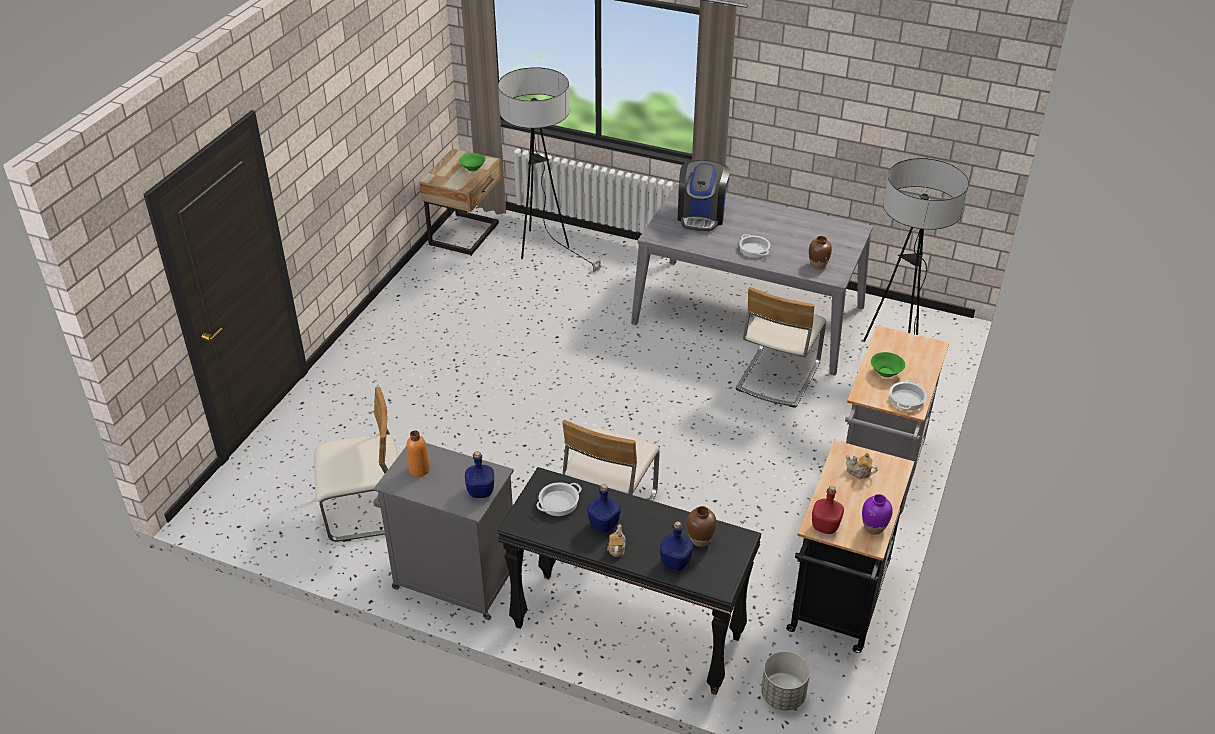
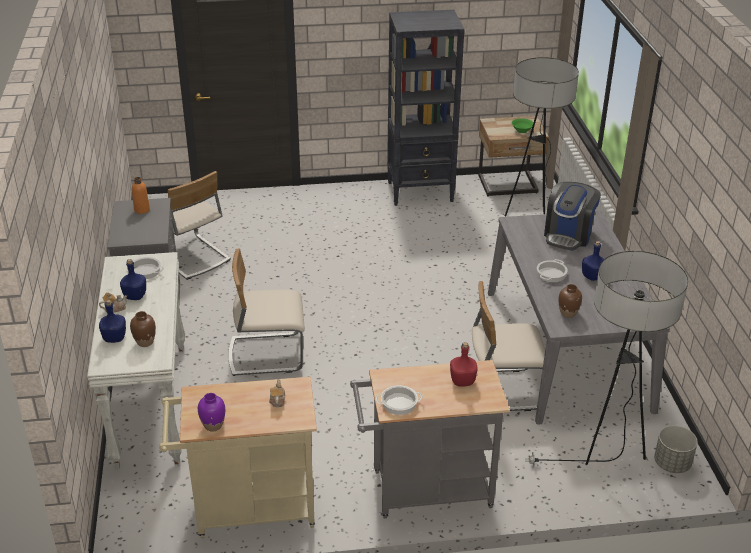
camera: 60 degrees right, 5 degrees down
blue bottle [465,451,494,498] -> blue bottle moved to [582,241,604,281]
black console table [497,467,761,695] -> white console table [87,252,185,470]
coffee machine [678,160,730,231] -> coffee machine turned 45 degrees counterclockwise [544,182,601,251]
grey planter [761,651,810,710] -> grey planter moved to [654,426,698,473]
black cart [786,440,914,653] -> beige cart [159,377,317,538]
red bottle [812,486,844,534] -> red bottle moved to [450,342,477,386]
green bowl [871,352,905,378] -> none
none -> black bookcase [387,10,465,206]

